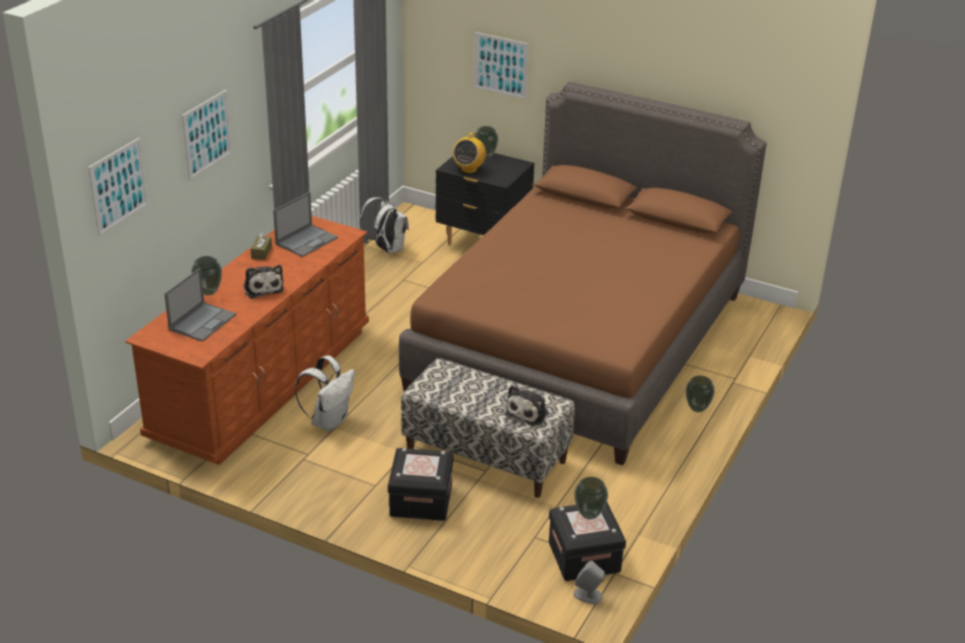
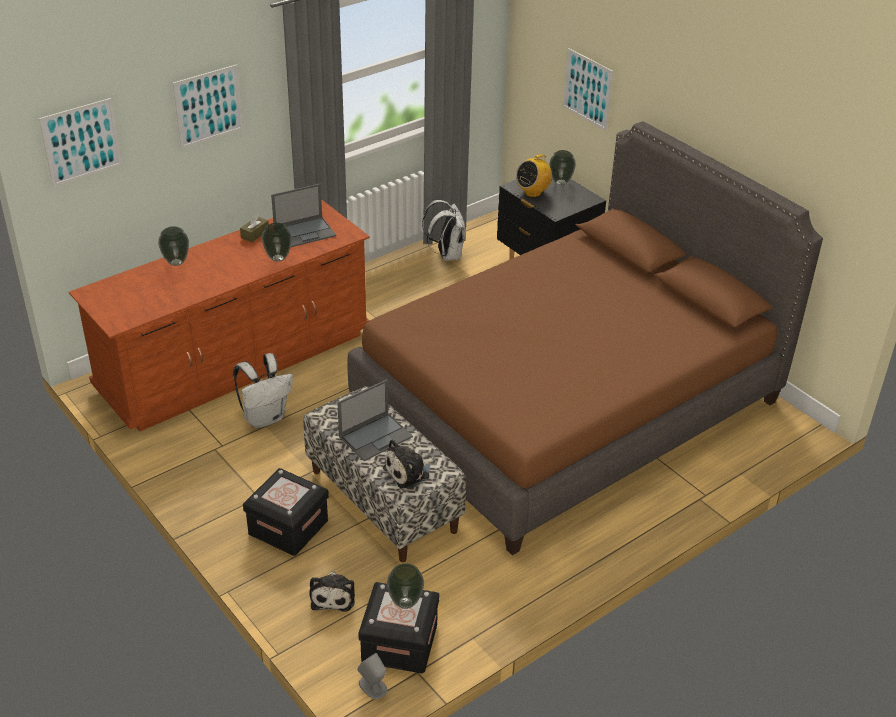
camera: 25 degrees right, 5 degrees up
laptop [164,268,236,342] -> laptop moved to [337,379,413,461]
plush toy [243,265,284,299] -> plush toy moved to [309,571,355,612]
vase [686,375,715,412] -> vase moved to [262,222,292,262]

